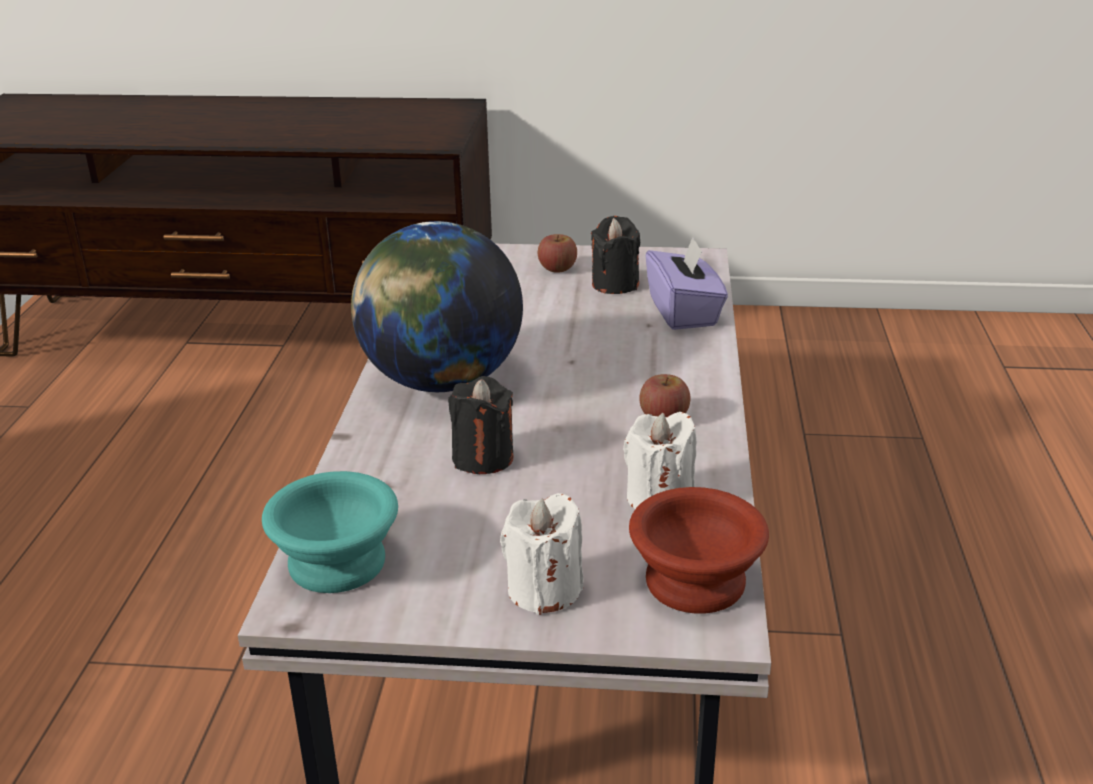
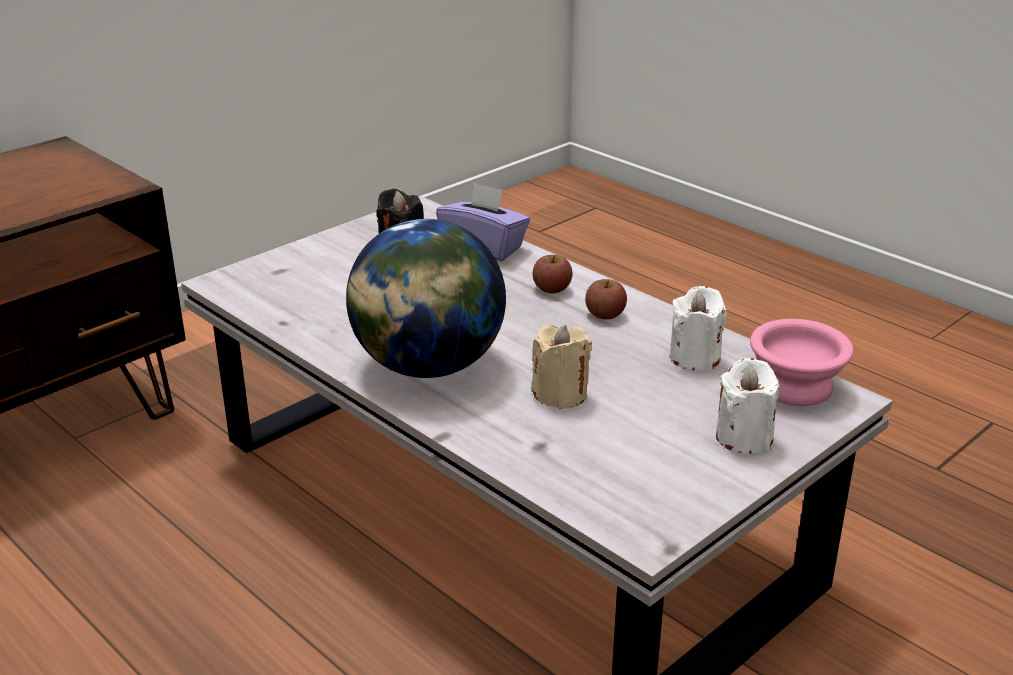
camera: 50 degrees left, 0 degrees up
turquoise bowl [262,471,398,593] -> none
black candle [448,376,513,474] -> beige candle [531,325,592,409]
apple [538,234,577,273] -> apple moved to [533,255,572,294]
brown bowl [629,487,769,614] -> pink bowl [750,319,854,406]

